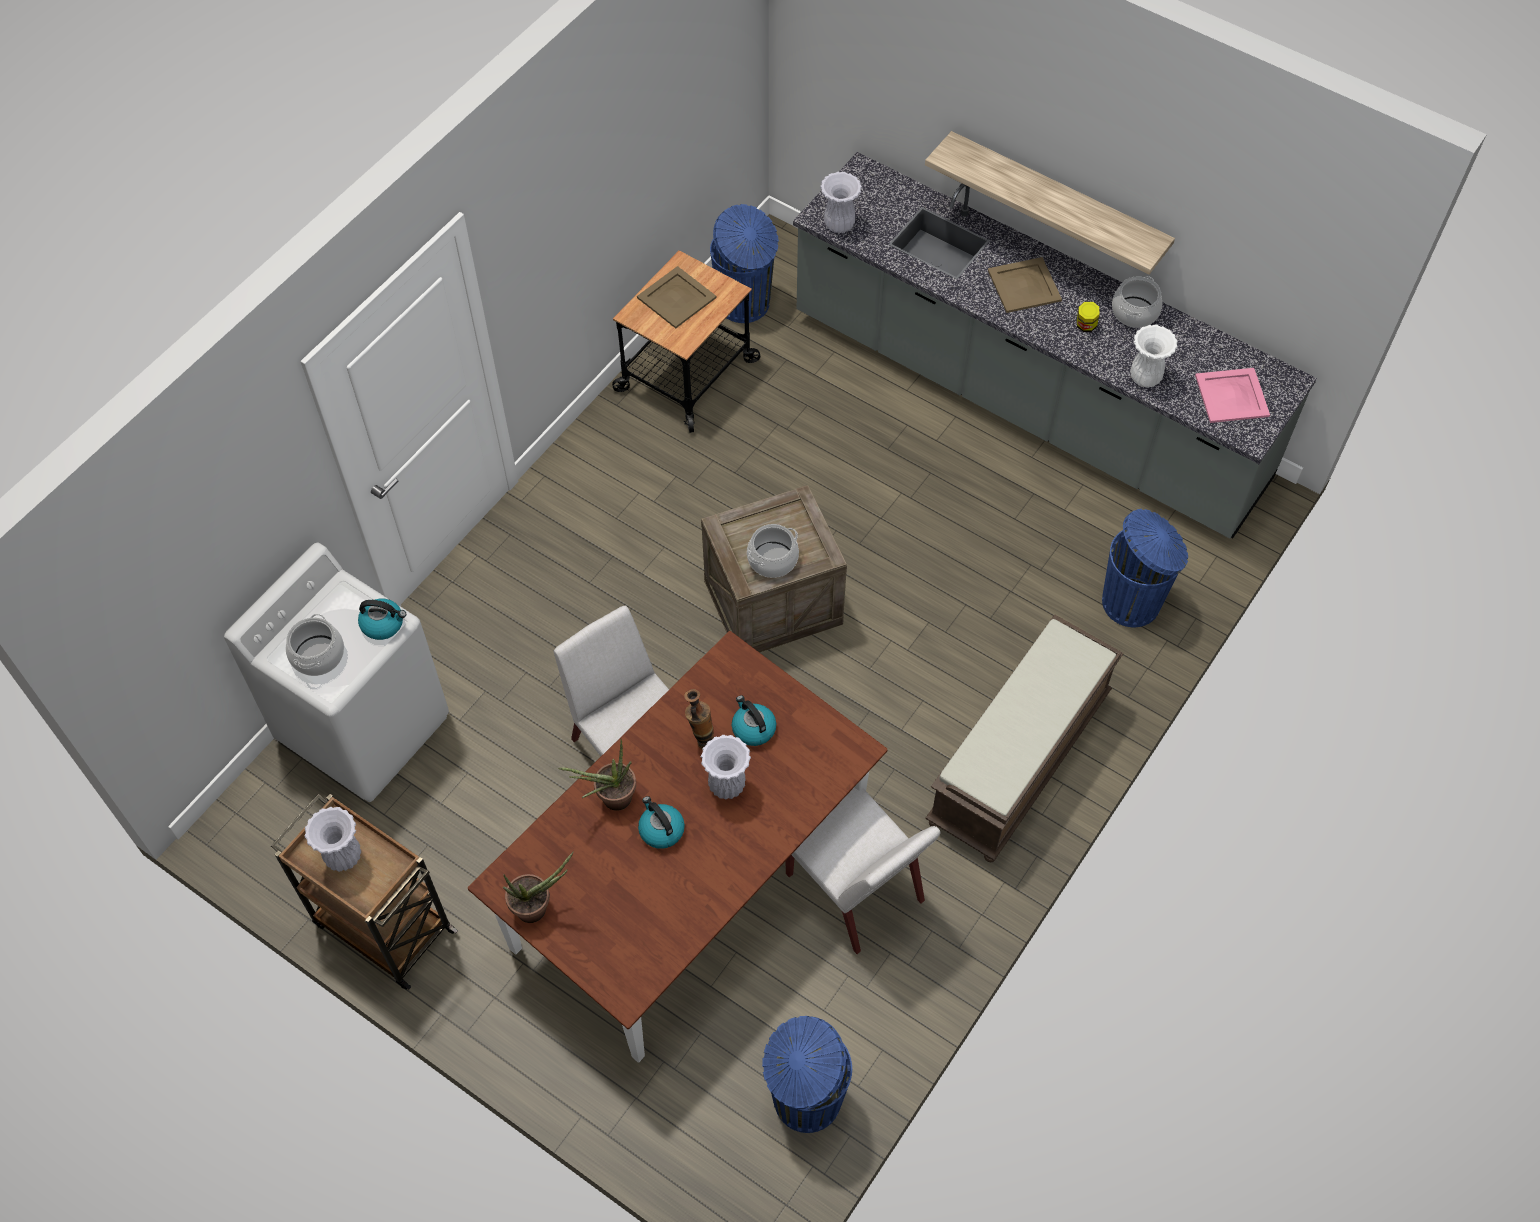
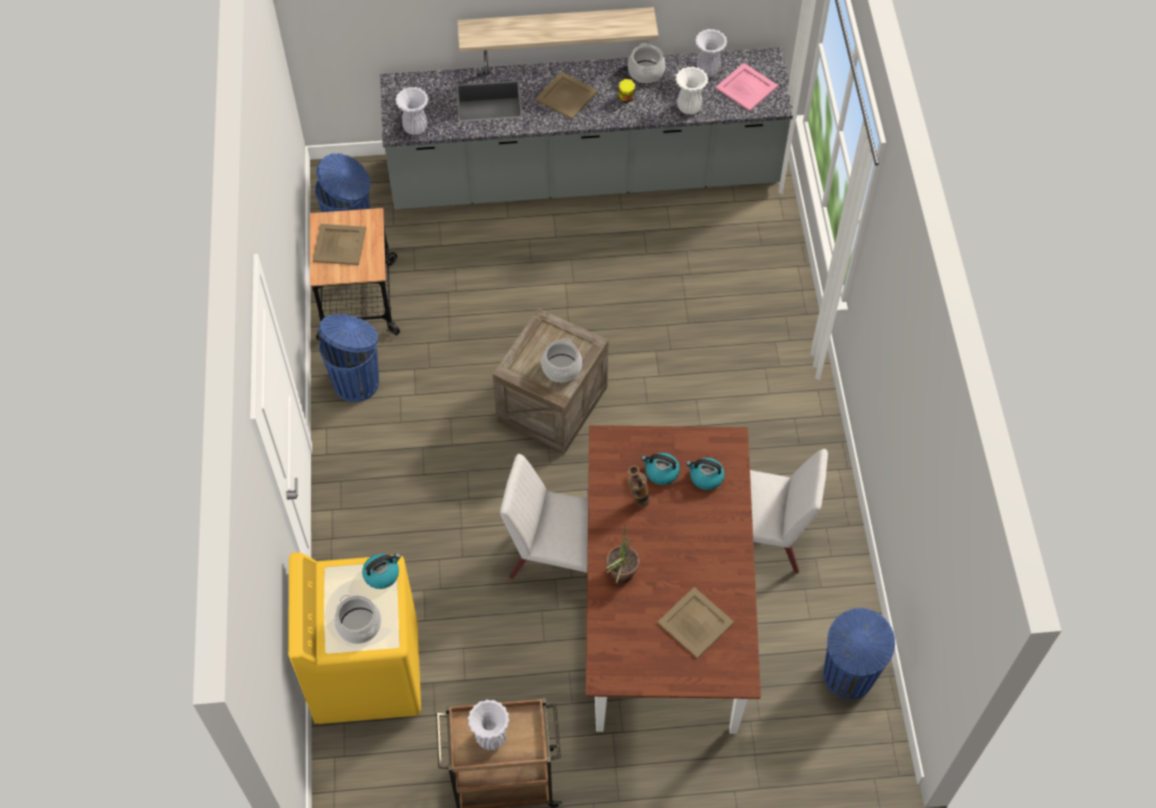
camera: 40 degrees left, 0 degrees up
white washing machine [224,543,449,802] -> yellow washing machine [288,552,421,724]
potted plant [503,852,573,923] -> none
kettle [638,796,685,849] -> kettle moved to [686,458,725,490]
white vase [701,735,751,800] -> white vase moved to [695,29,727,77]
brown bench [925,614,1124,862] -> none
blue trash can [1102,509,1188,627] -> blue trash can moved to [319,314,379,402]
none -> beige tray [657,587,734,659]

